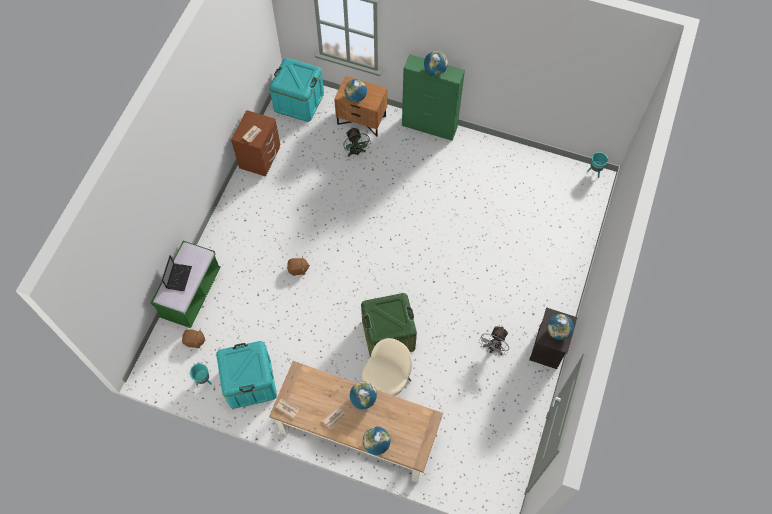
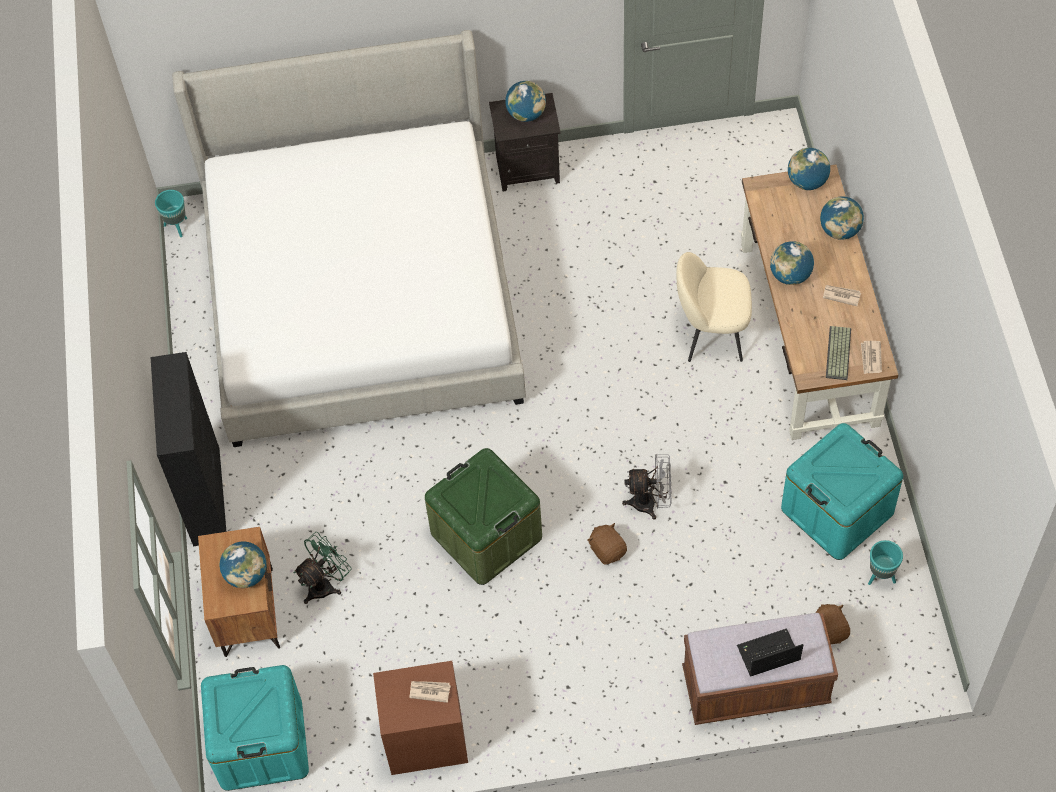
camera: 115 degrees left, 5 degrees down
green bench [151,241,221,328] -> brown bench [682,613,838,725]
green storage box [361,293,417,356] -> green storage box moved to [425,448,542,585]
green cabinet [402,54,465,141] -> black cabinet [151,352,226,546]
globe [424,51,448,75] -> globe moved to [788,148,830,190]
grey fan [481,326,509,357] -> grey fan moved to [622,454,672,520]
none -> bed [172,30,526,447]
none -> keyboard [826,326,851,380]

